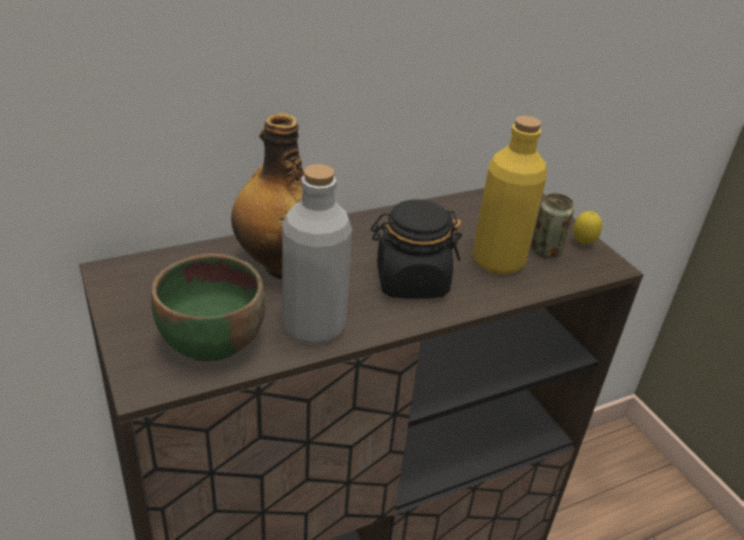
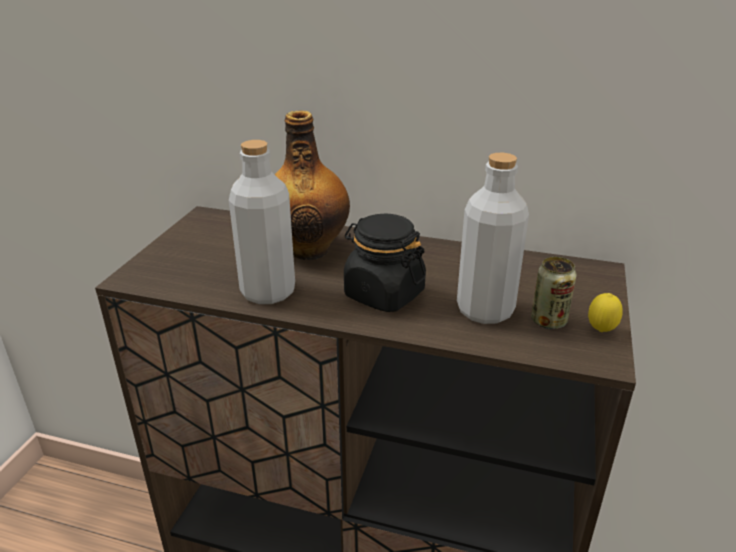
camera: 45 degrees right, 5 degrees down
green bowl [151,253,265,361] -> none
yellow bottle [472,116,547,275] -> grey bottle [457,153,529,324]

